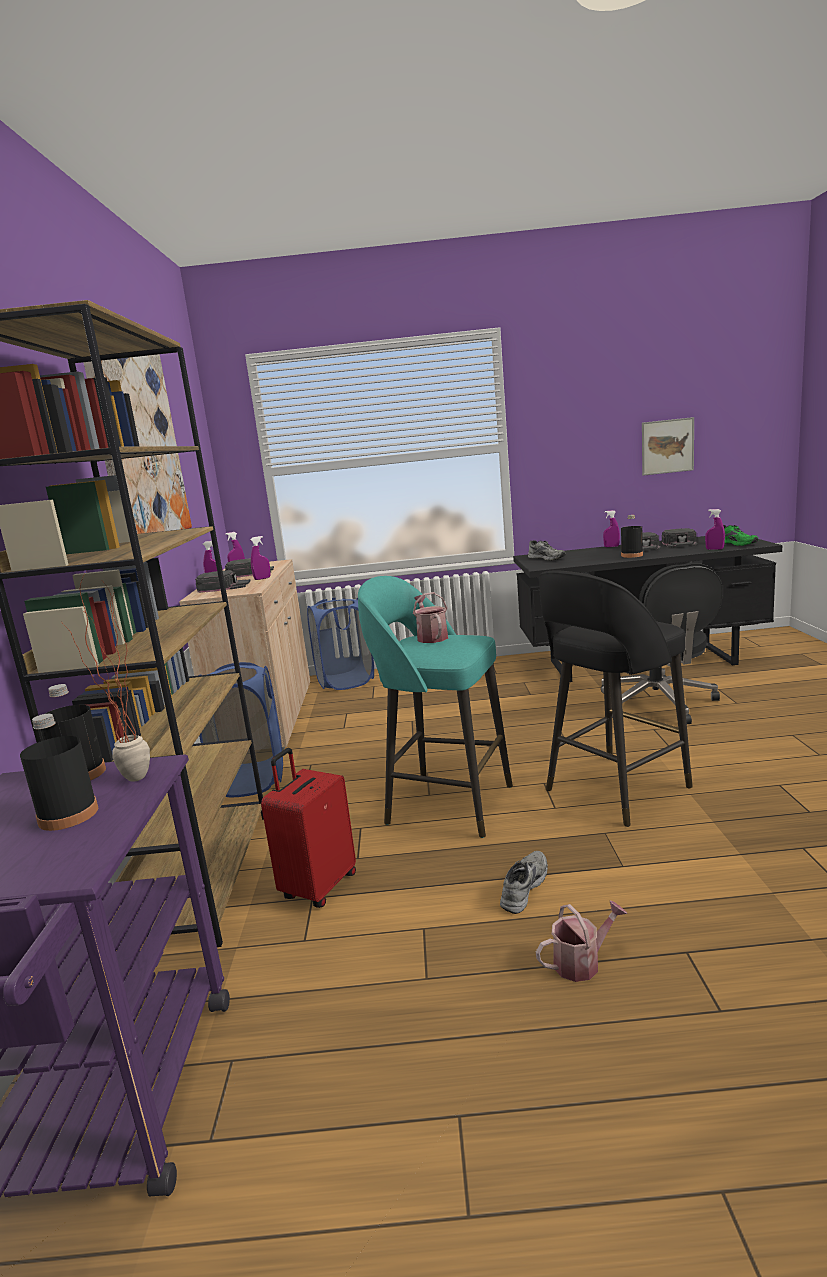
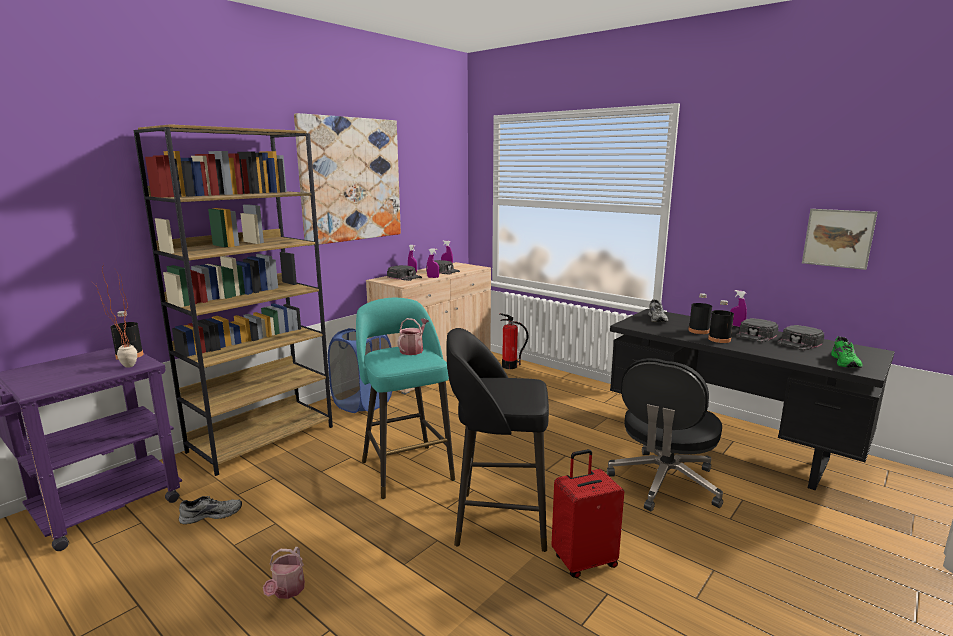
camera: 40 degrees right, 0 degrees up
black bottle [20,714,98,831] -> black bottle moved to [688,293,712,334]
red suitcase [261,748,356,908] -> red suitcase moved to [552,449,624,578]
blue laundry basket [307,598,374,690] -> fire extinguisher [500,313,528,369]
grey shoe [500,851,548,914] -> grey shoe moved to [179,496,242,524]
watering can [536,900,628,982] -> watering can turned 75 degrees clockwise [263,547,305,599]
purple spray bottle [705,509,725,550] -> none

